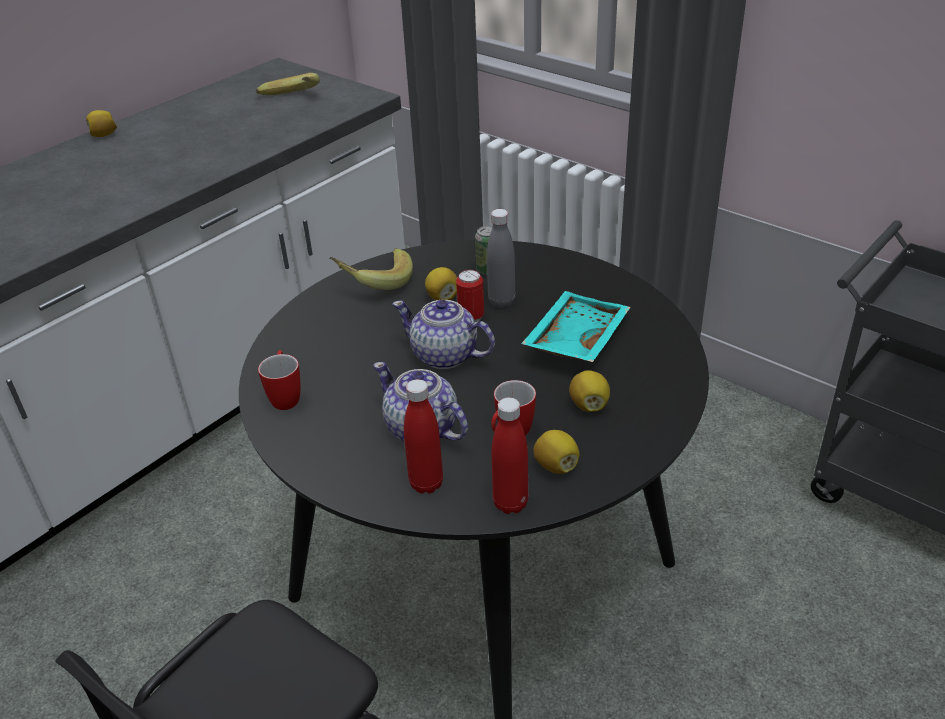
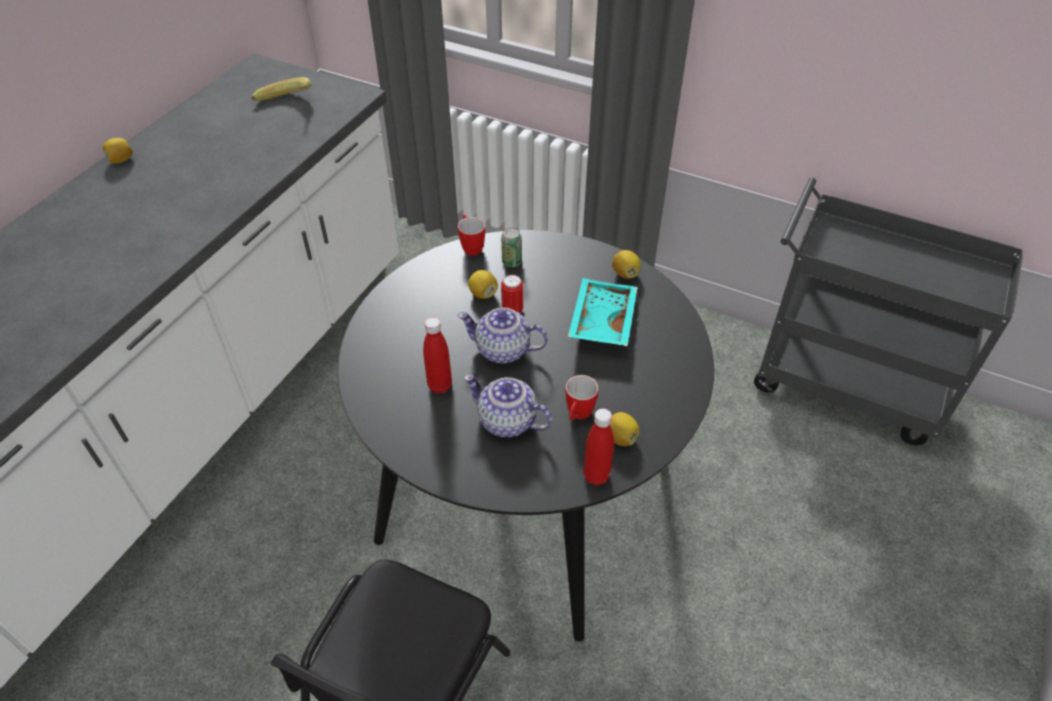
camera: 15 degrees left, 10 degrees up
mug [258,350,300,410] -> mug moved to [458,215,485,256]
banana [330,248,413,290] -> none
red bottle [404,379,443,494] -> red bottle moved to [423,317,452,394]
grey bottle [487,209,515,308] -> none
lemon [569,370,610,412] -> lemon moved to [612,250,641,279]

